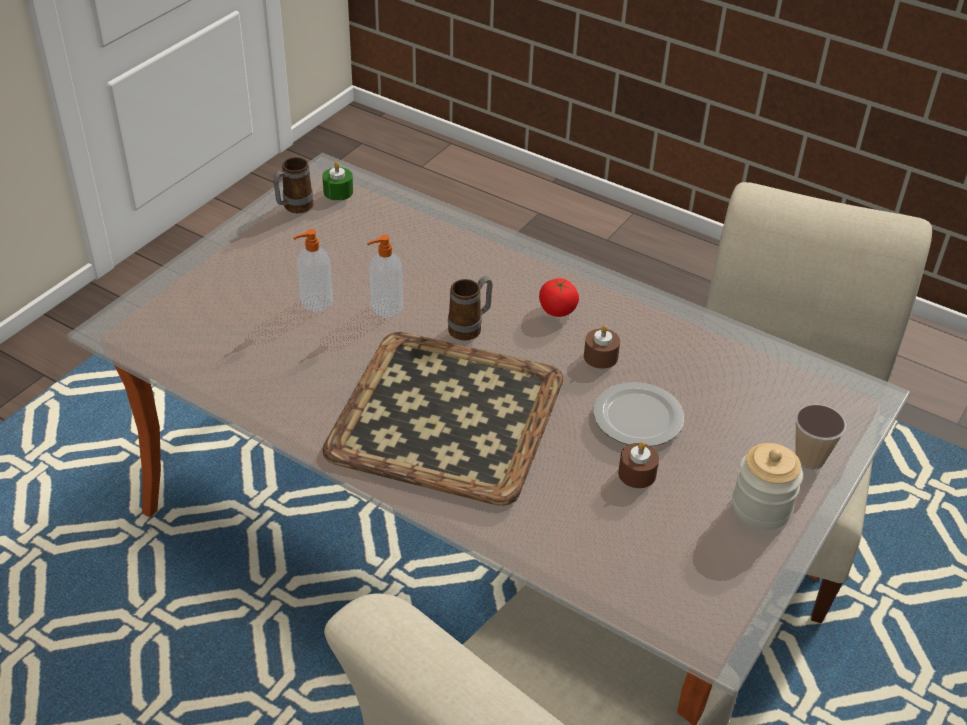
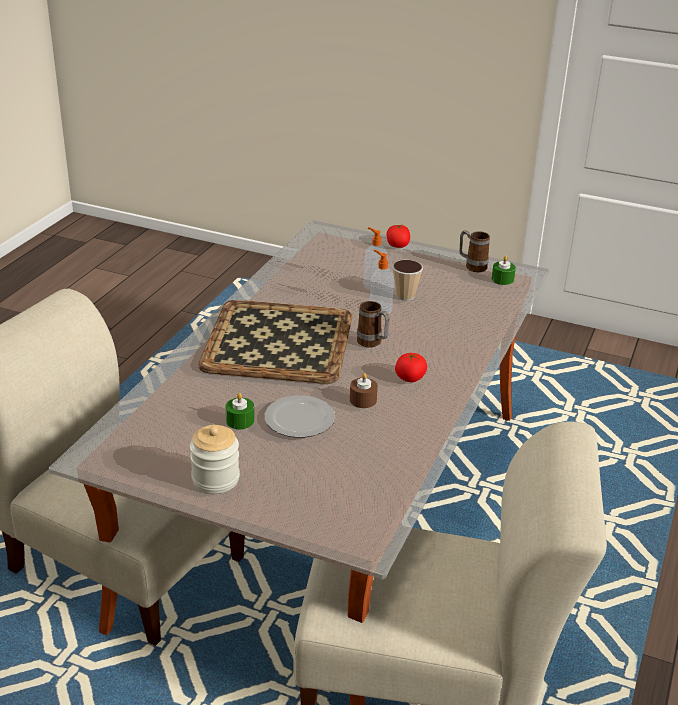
camera: 80 degrees right, 10 degrees down
brown candle [618,442,659,488] -> green candle [226,393,254,429]
cup [795,404,846,470] -> cup moved to [392,260,423,301]
none -> tomato [386,224,410,248]

